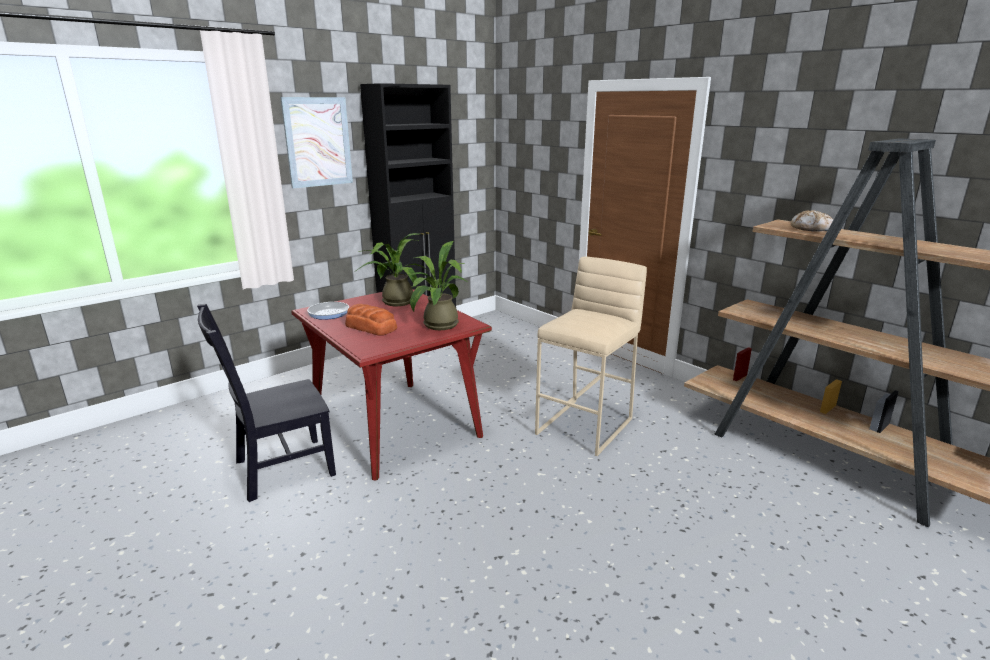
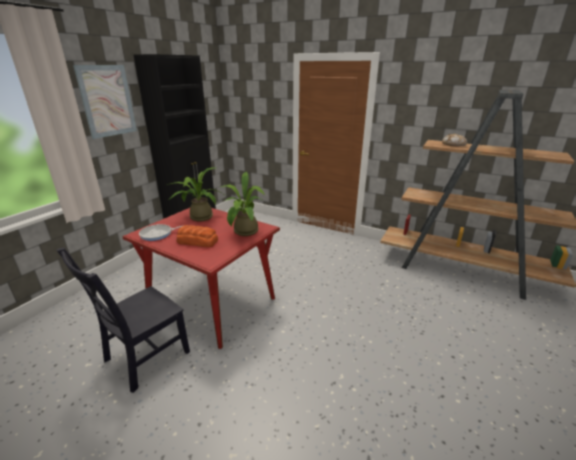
camera: 20 degrees left, 5 degrees up
beige stool [535,257,647,456] -> none

